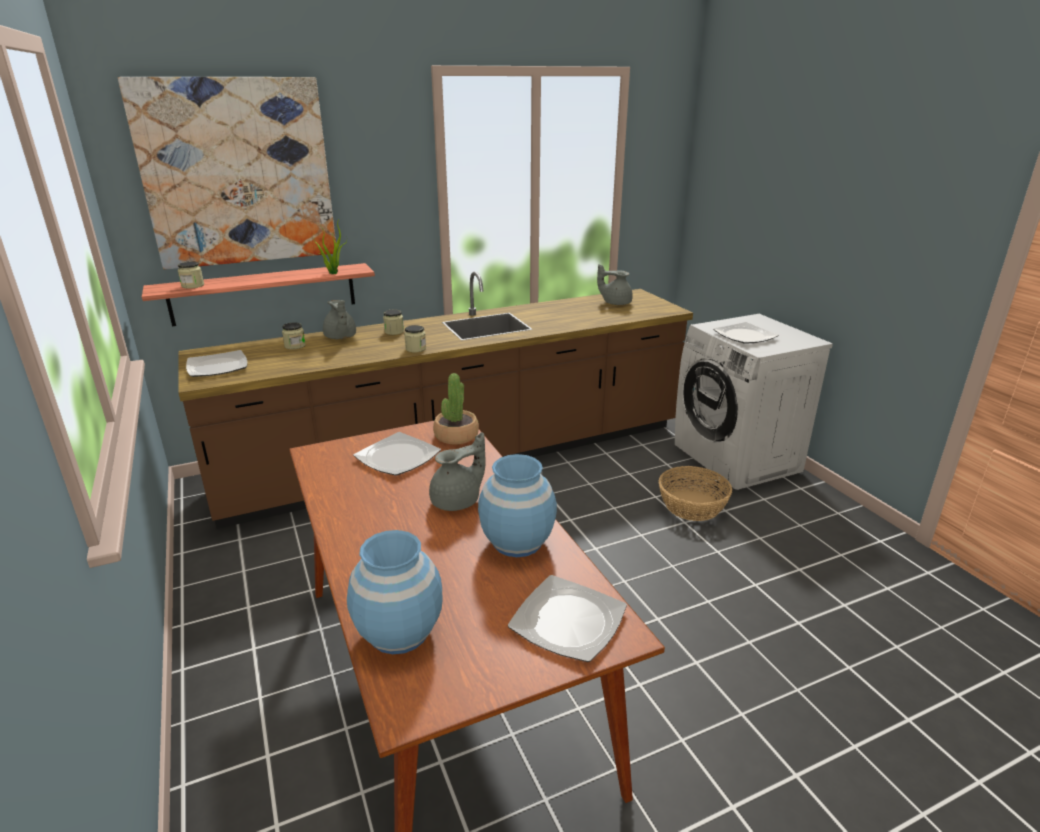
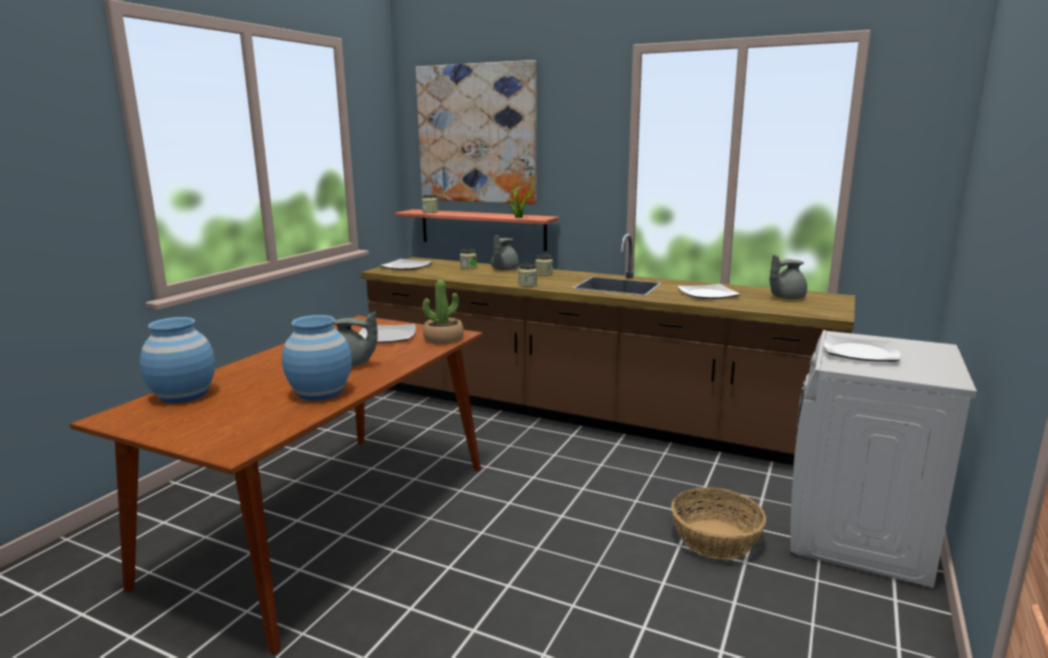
camera: 50 degrees right, 10 degrees down
plate [508,575,627,662] -> plate moved to [677,284,740,299]
grey teapot [597,264,633,305] -> grey teapot turned 90 degrees counterclockwise [770,255,807,299]

